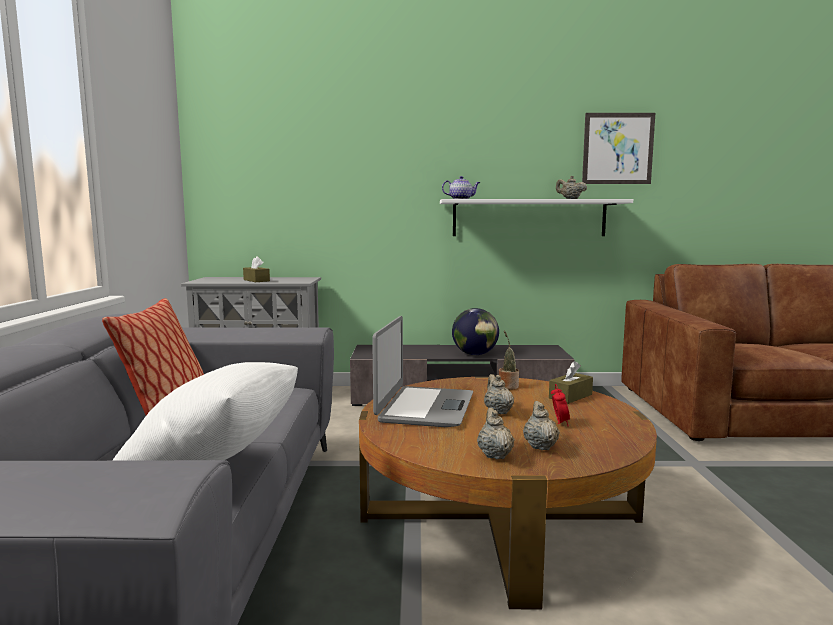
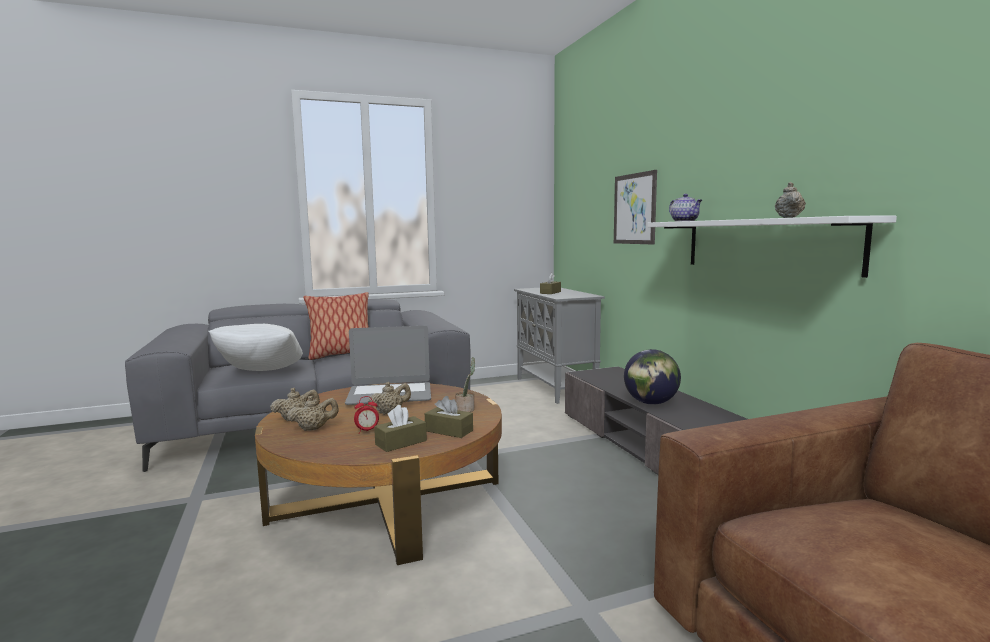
camera: 70 degrees right, 0 degrees up
picture [582,113,655,184] -> picture moved to [614,170,657,244]
none -> brown tissue box [374,405,427,452]

